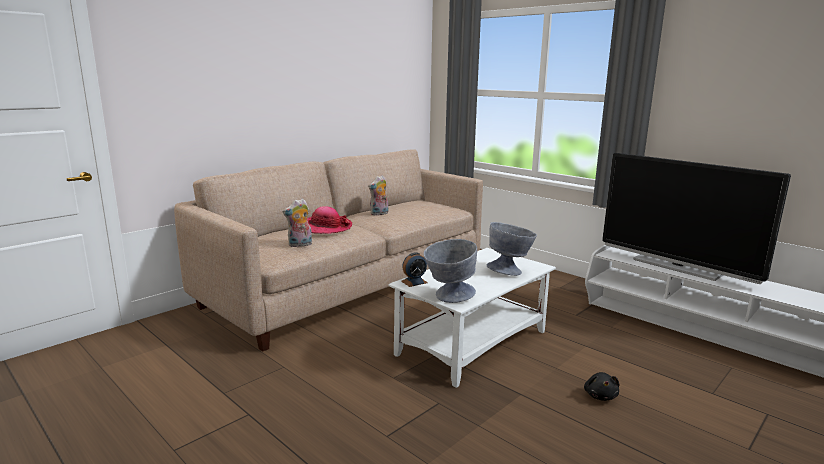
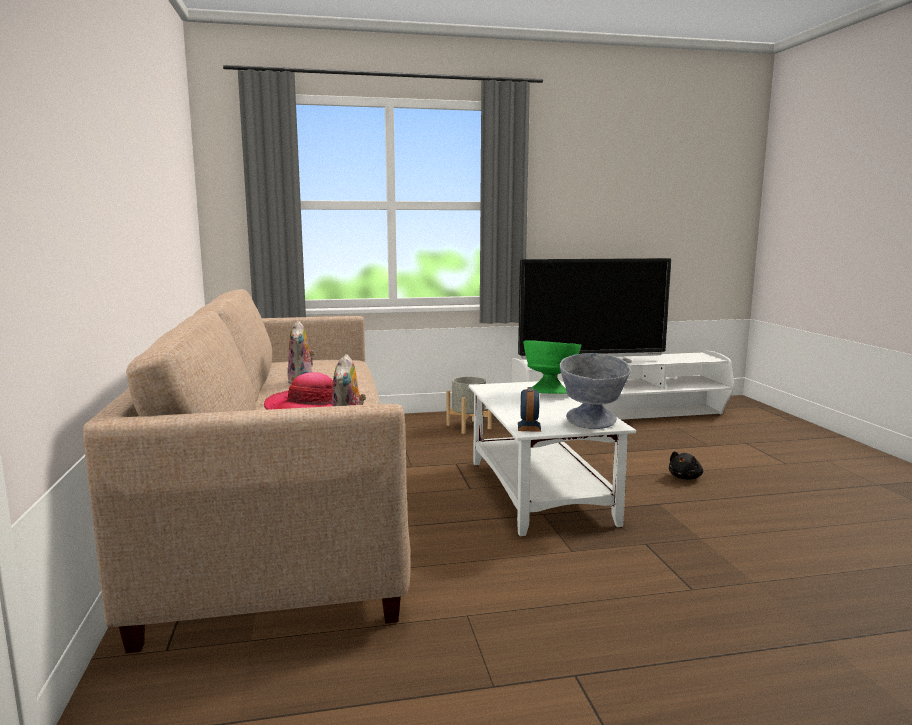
camera: 55 degrees left, 5 degrees down
grey bowl [487,222,537,276] -> green bowl [523,340,581,394]
black plush toy [584,372,619,401] -> black plush toy turned 90 degrees clockwise [669,451,703,479]
none -> grey planter [446,376,492,434]

